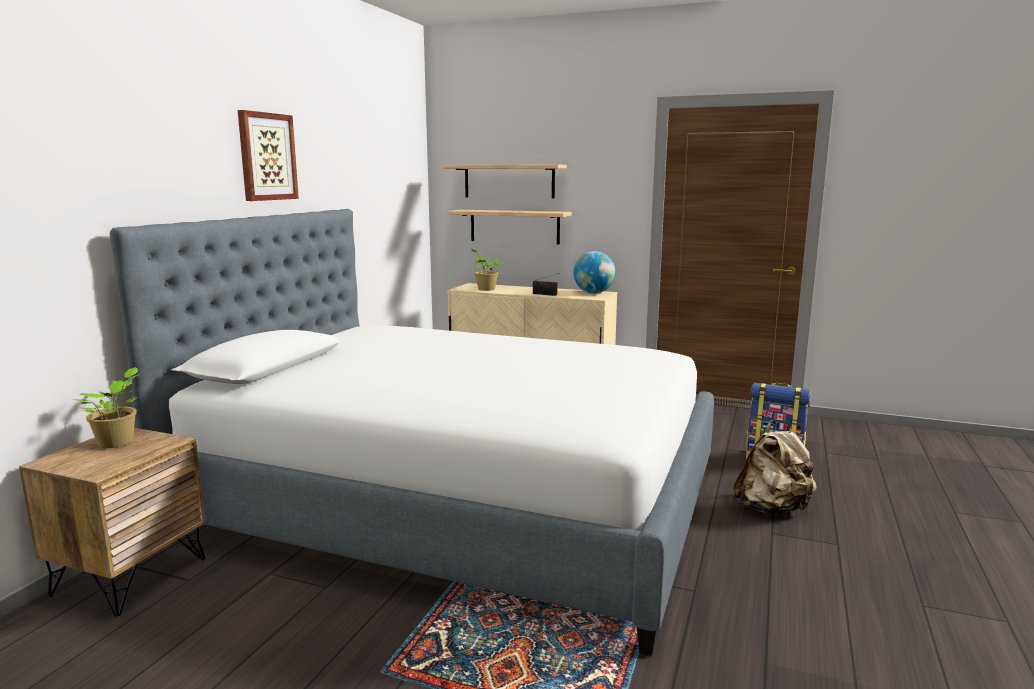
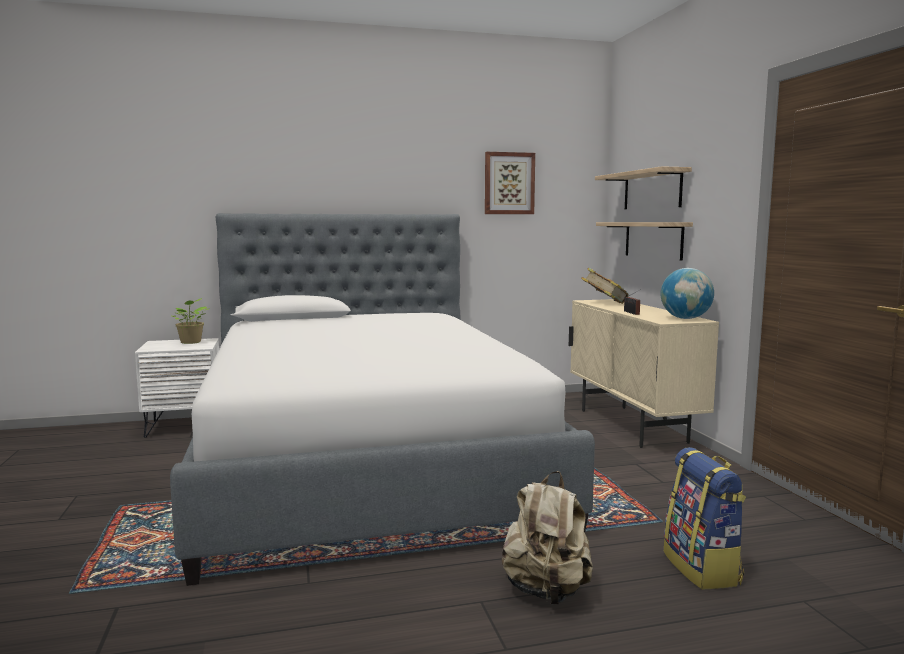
camera: 55 degrees right, 5 degrees down
brown nightstand [19,428,206,616] -> white nightstand [135,338,219,438]
picture [238,110,299,201] -> picture moved to [485,152,535,214]
potted plant [470,248,503,291] -> book [581,268,629,304]

